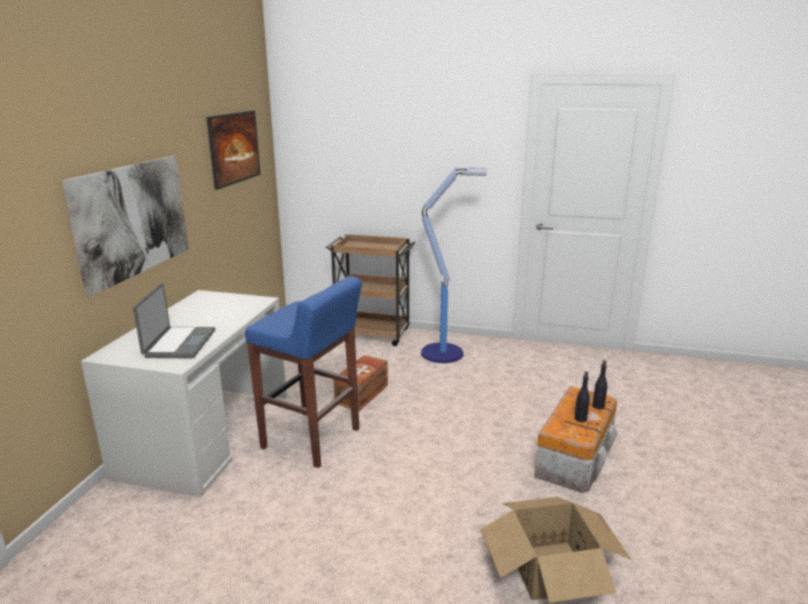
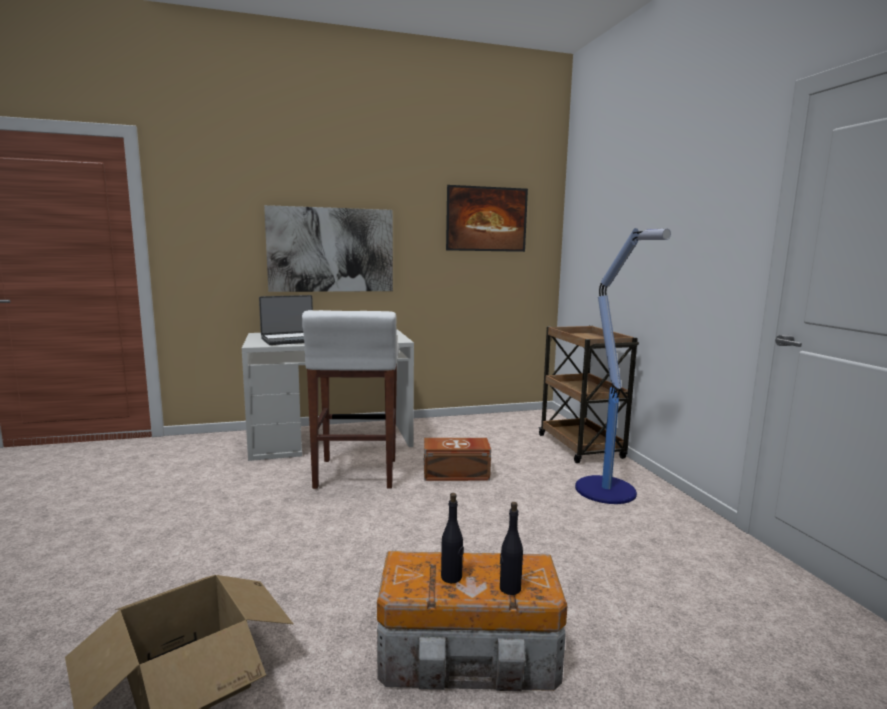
camera: 60 degrees right, 10 degrees down
blue stool [245,276,362,468] -> white stool [302,310,399,489]

